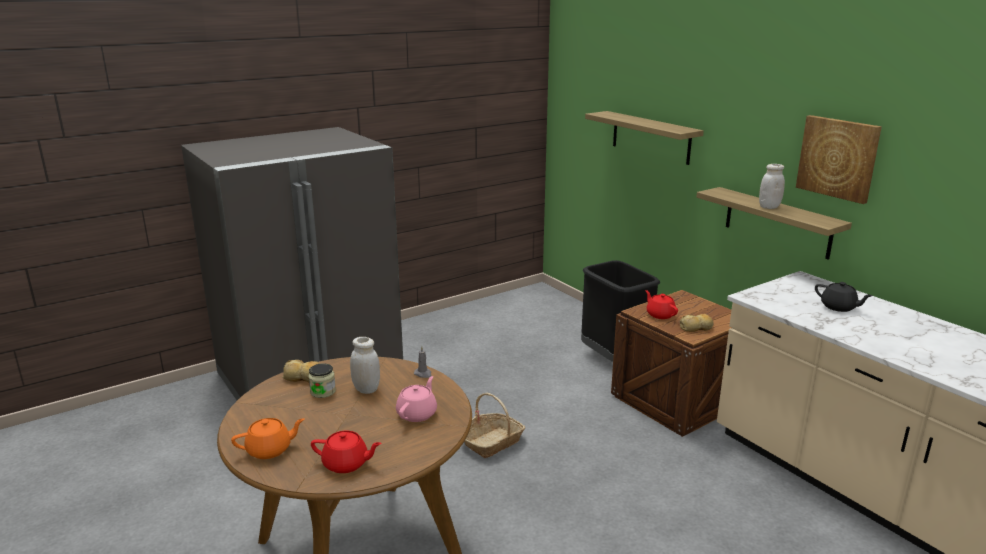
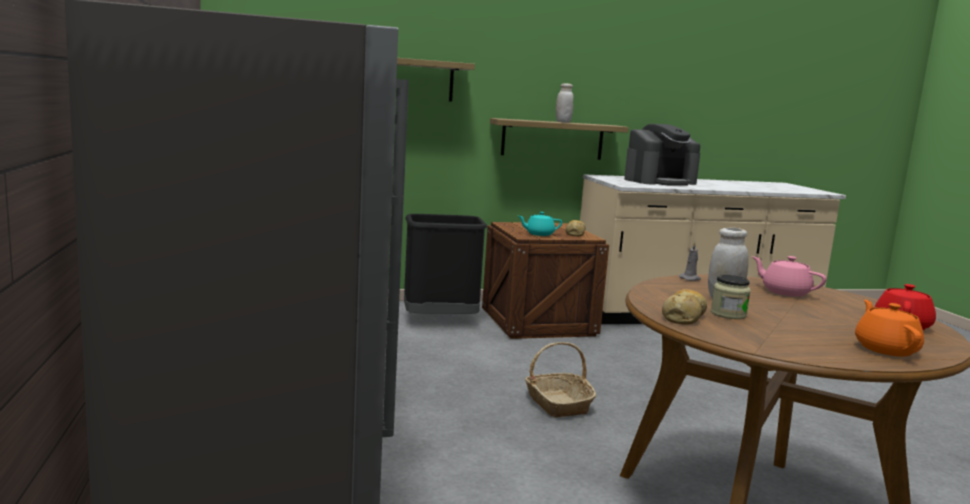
camera: 70 degrees left, 10 degrees down
red teapot [645,290,678,319] -> turquoise teapot [518,212,562,236]
picture [796,115,882,204] -> none
black teapot [815,282,873,312] -> coffee machine [624,124,700,186]

